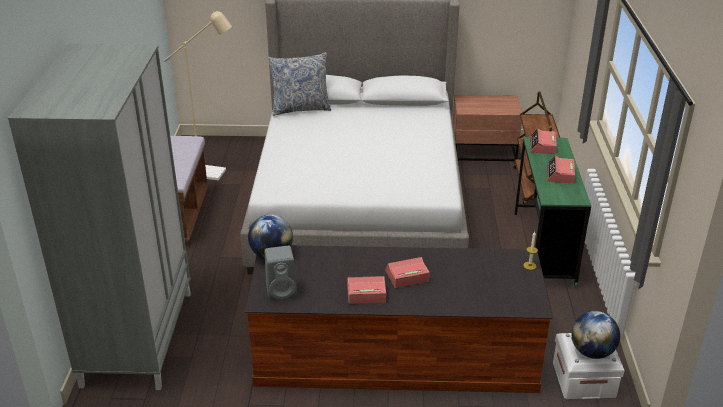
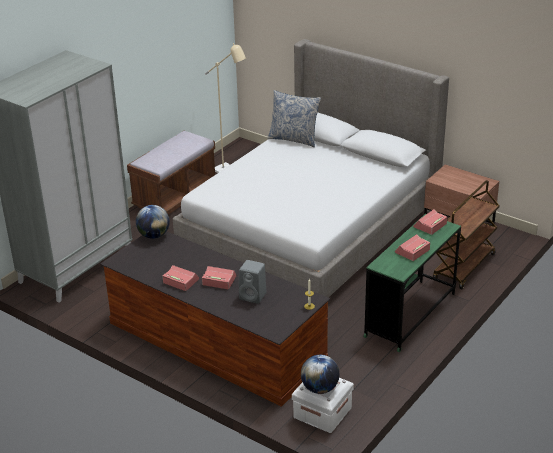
camera: 35 degrees right, 0 degrees up
grey speaker [265,246,297,301] -> grey speaker moved to [239,260,267,304]

